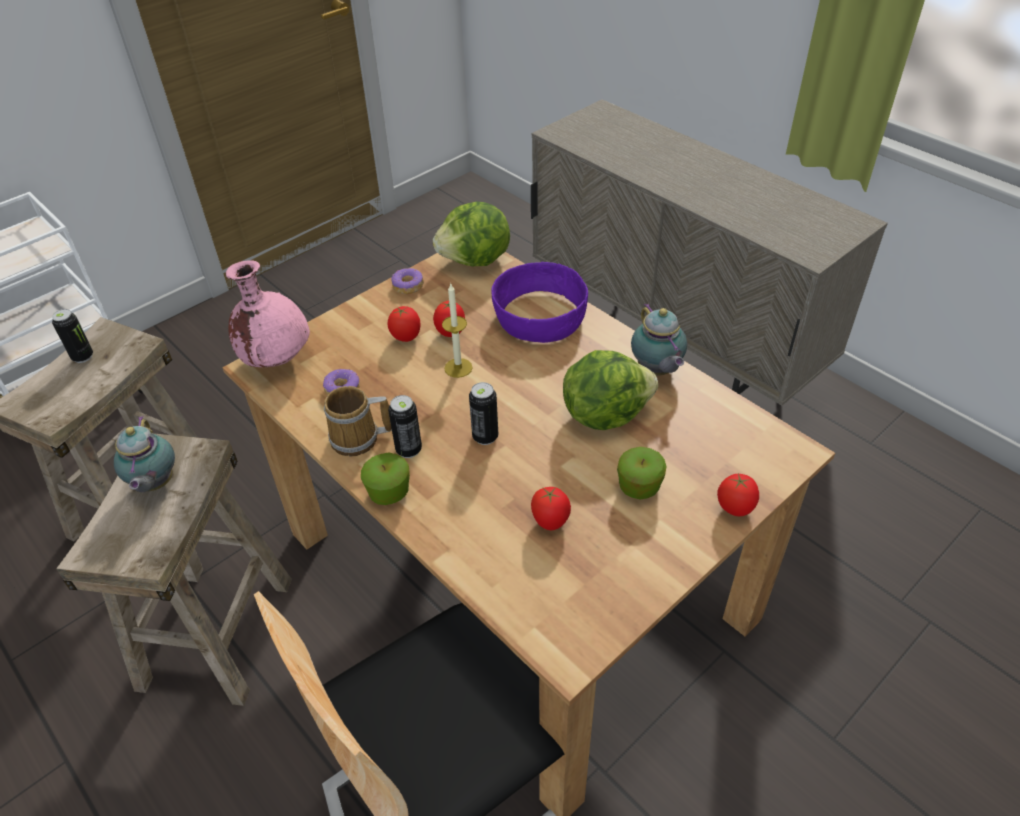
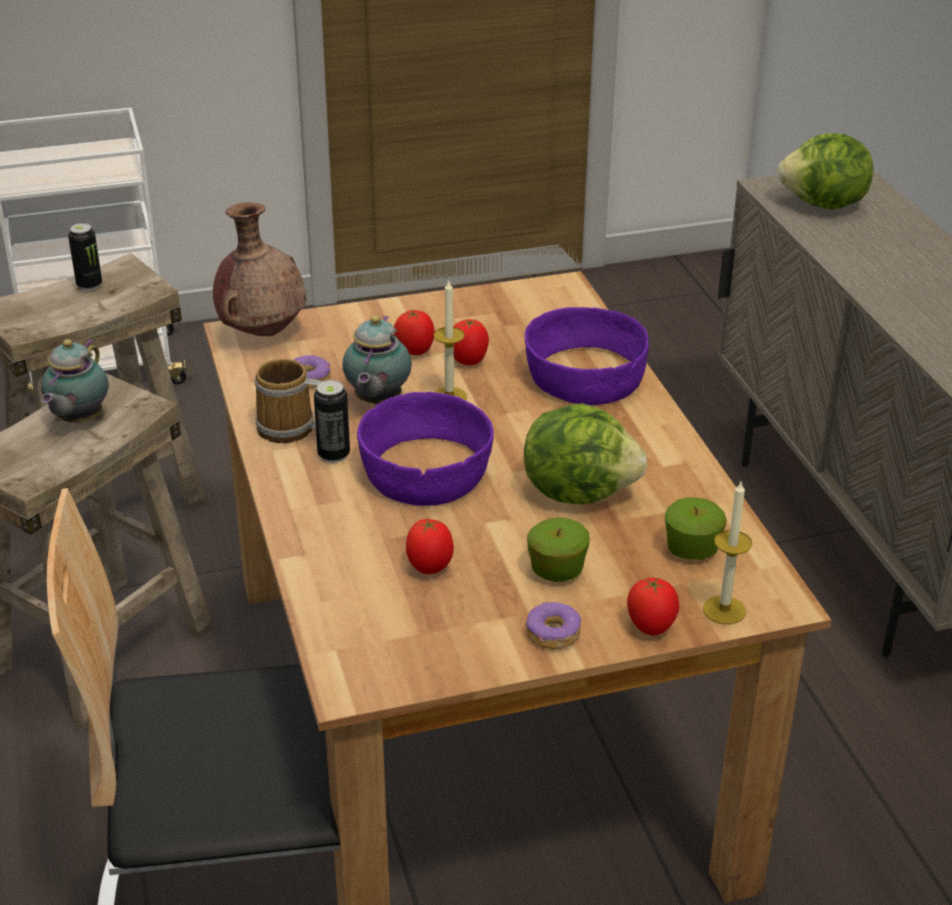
camera: 25 degrees right, 10 degrees down
pink vase [226,260,310,367] -> brown vase [213,202,307,336]
apple [361,452,410,505] -> apple moved to [665,497,727,560]
donut [391,268,424,294] -> donut moved to [526,601,581,649]
lettuce [433,201,510,266] -> lettuce moved to [777,133,873,209]
can [469,382,498,445] -> purple bowl [357,392,493,506]
teapot [631,303,687,375] -> teapot moved to [342,316,412,405]
none -> candle [703,482,752,624]

